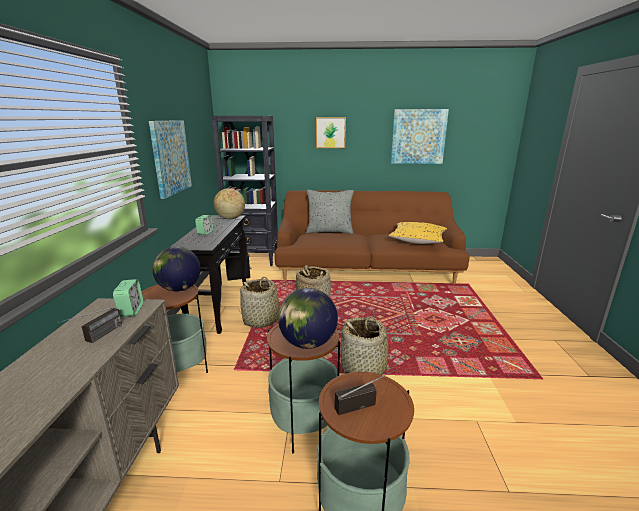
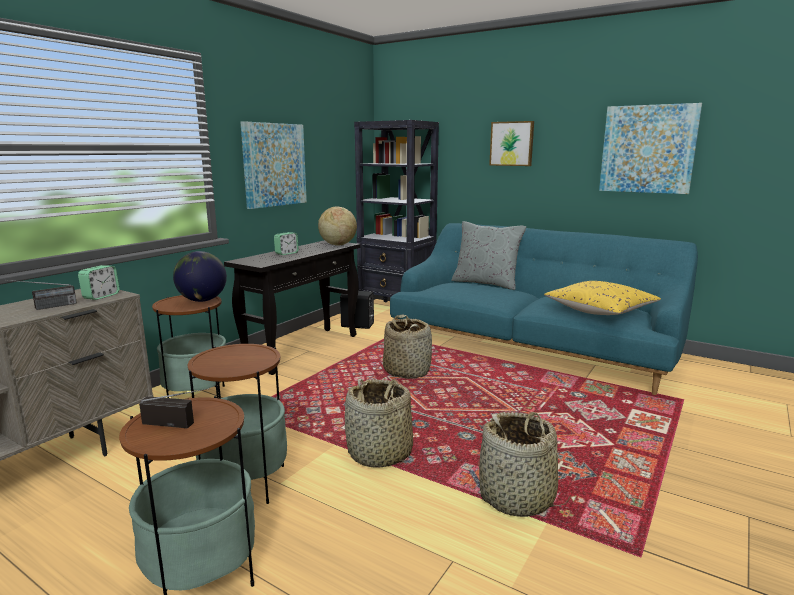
camera: 30 degrees right, 5 degrees down
basket [239,277,280,328] -> basket moved to [478,412,571,517]
brown sofa [275,190,469,285] -> turquoise sofa [390,223,698,395]
globe [278,288,338,349] -> none

